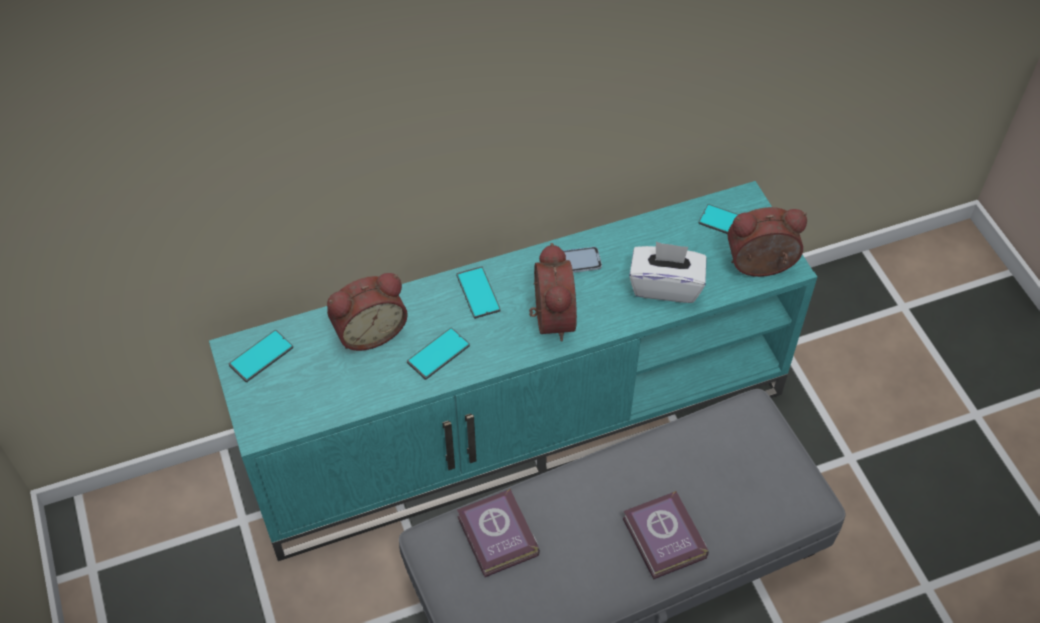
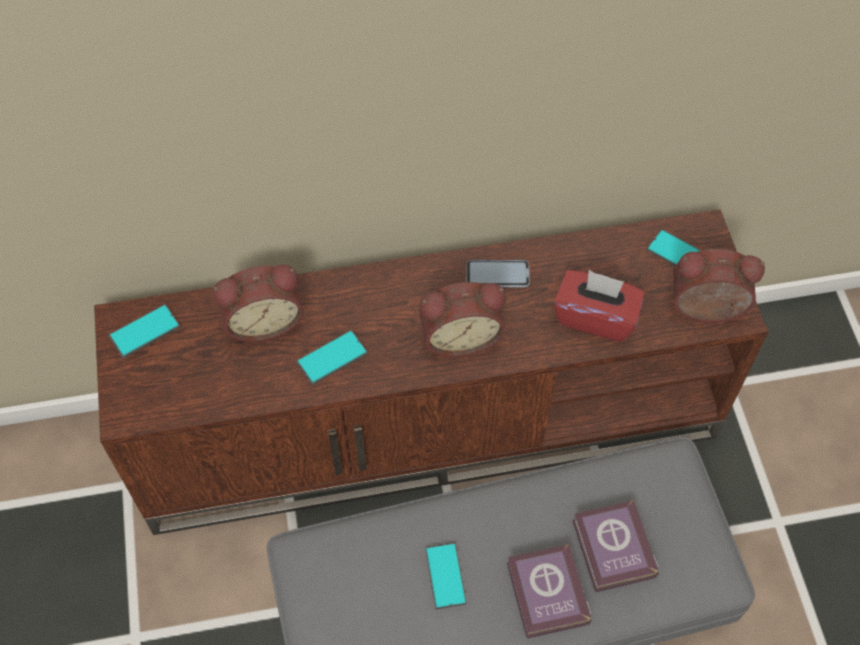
camera: 10 degrees right, 5 degrees up
turquoise tv stand [209,181,817,561] -> brown tv stand [94,209,768,535]
phone [456,266,501,319] -> phone moved to [425,542,467,609]
book [457,489,540,577] -> book moved to [572,500,659,592]
alarm clock [529,243,577,341] -> alarm clock turned 75 degrees clockwise [419,282,505,357]
white tissue box [629,241,707,303] -> red tissue box [554,270,645,342]

